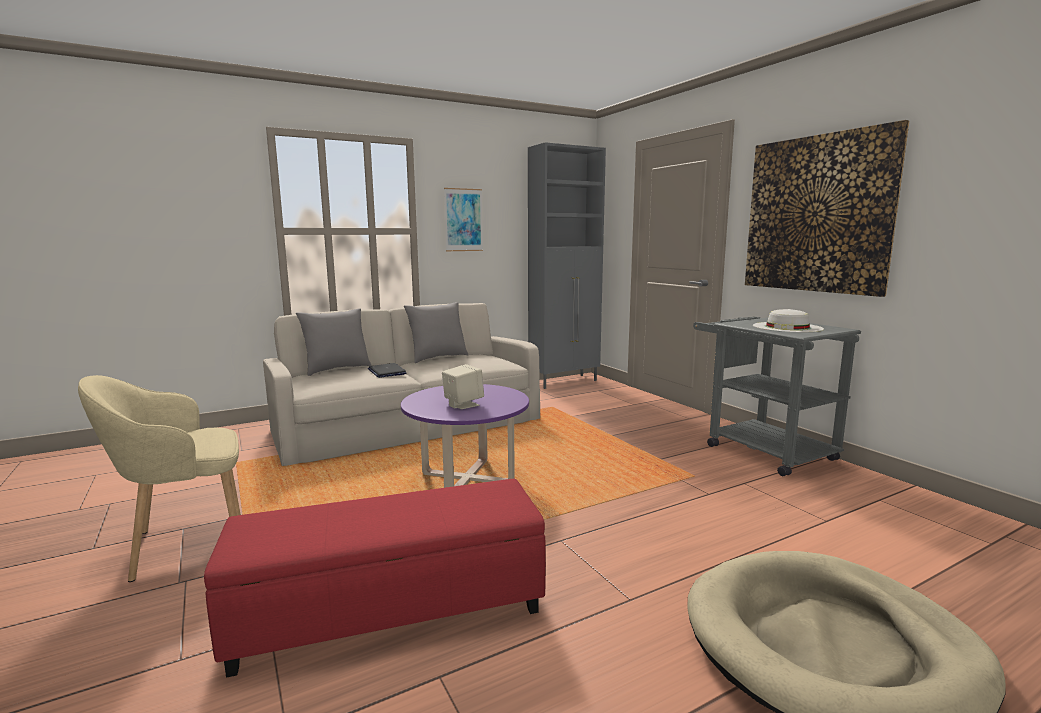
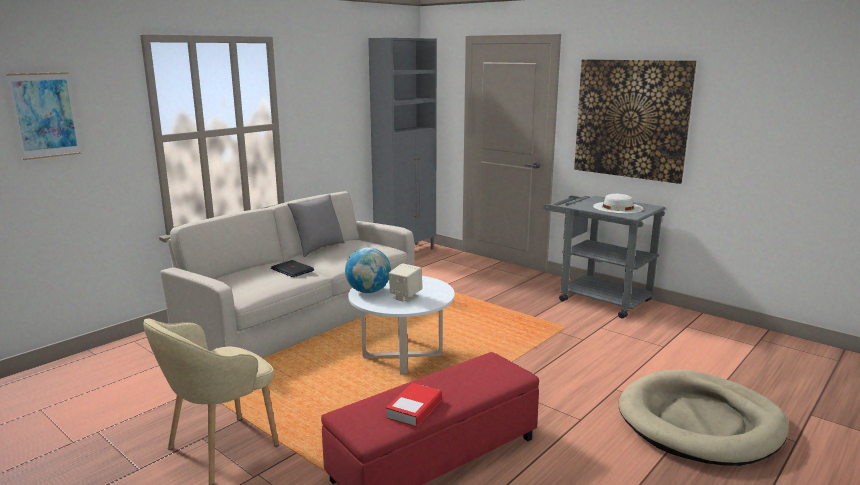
camera: 20 degrees left, 5 degrees up
grey pillow [296,308,372,376] -> none
purple coffee table [401,384,529,488] -> white coffee table [348,276,455,374]
picture [444,188,483,251] -> picture moved to [7,72,82,160]
none -> globe [345,247,391,293]
none -> book [386,383,442,427]

